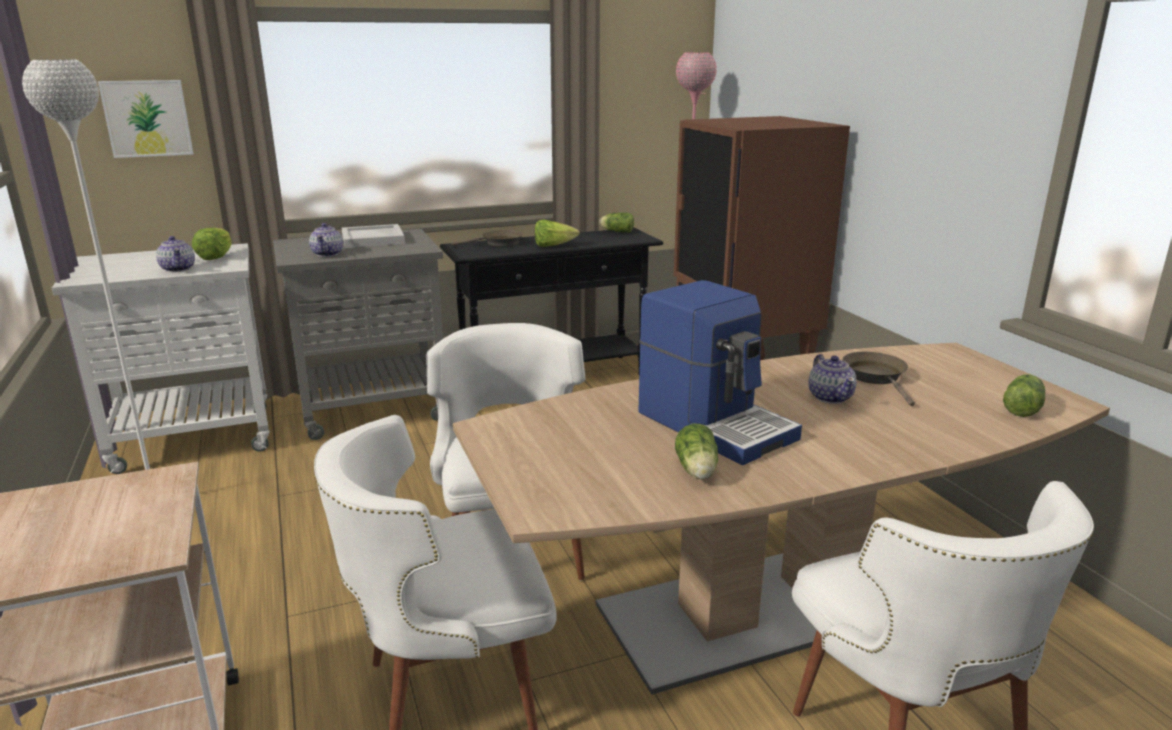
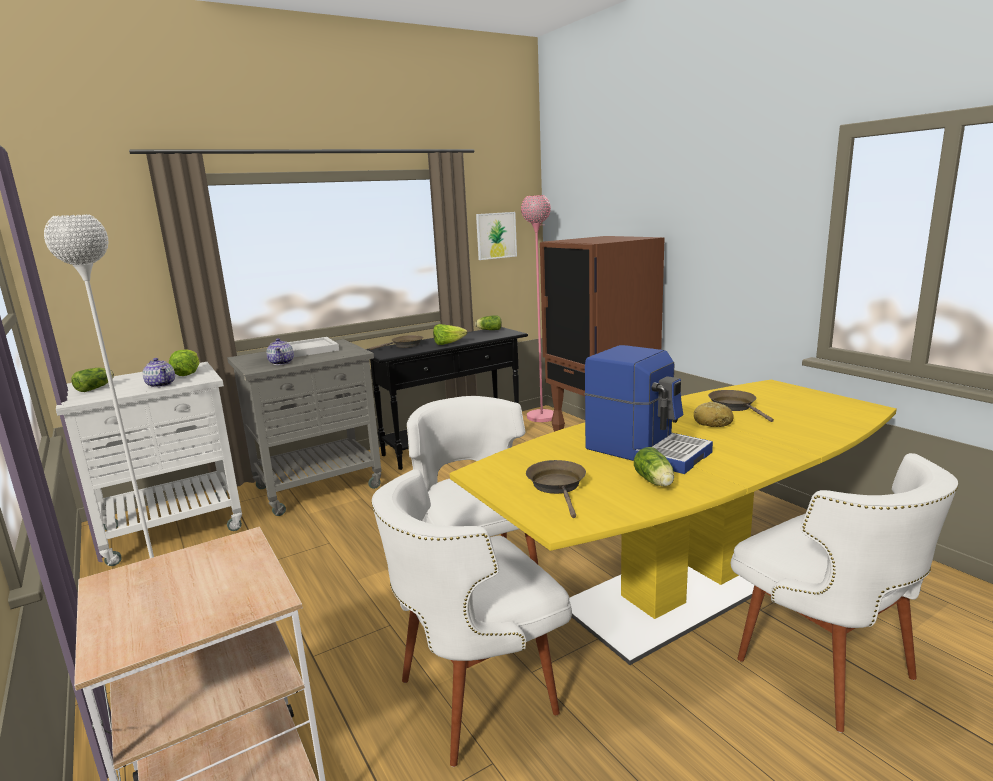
camera: 10 degrees left, 5 degrees down
picture [98,80,194,158] -> picture moved to [476,212,517,260]
brown dining table [453,343,1110,695] -> yellow dining table [450,380,897,665]
teapot [808,354,856,404] -> bread [694,401,734,427]
lettuce [1003,374,1045,417] -> lettuce moved to [71,368,114,392]
none -> brown frying pan [526,460,586,518]

